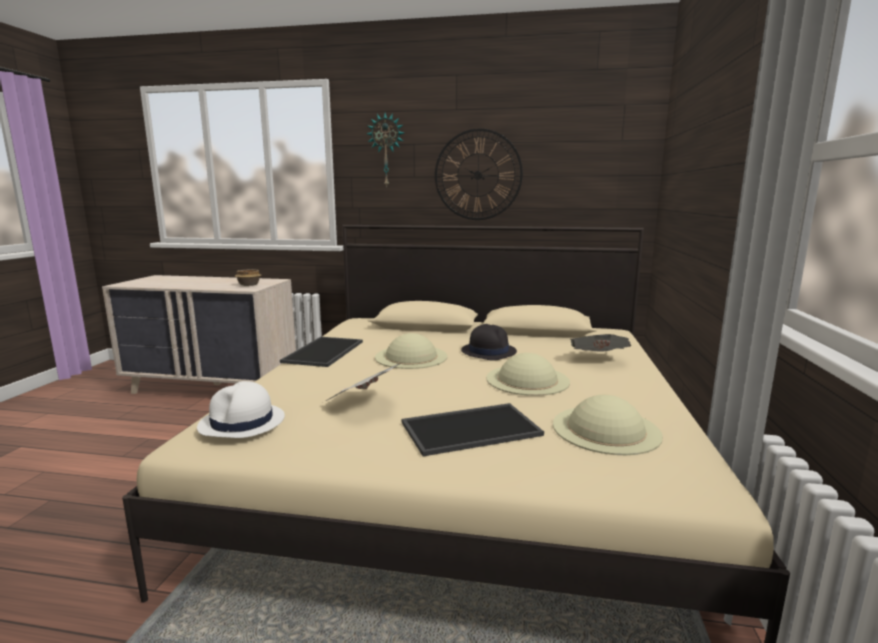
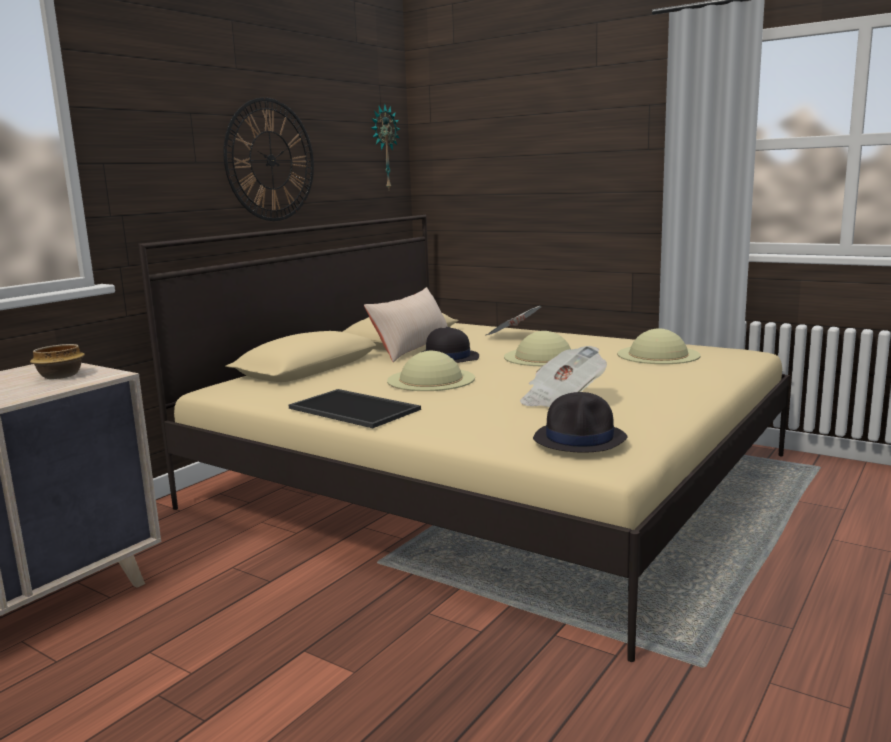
camera: 65 degrees left, 0 degrees up
white hat [197,381,285,438] -> black hat [533,392,628,453]
wall clock [367,113,404,188] -> wall clock moved to [371,104,400,189]
tray [402,403,544,456] -> none
none -> beige pillow [364,287,448,362]

